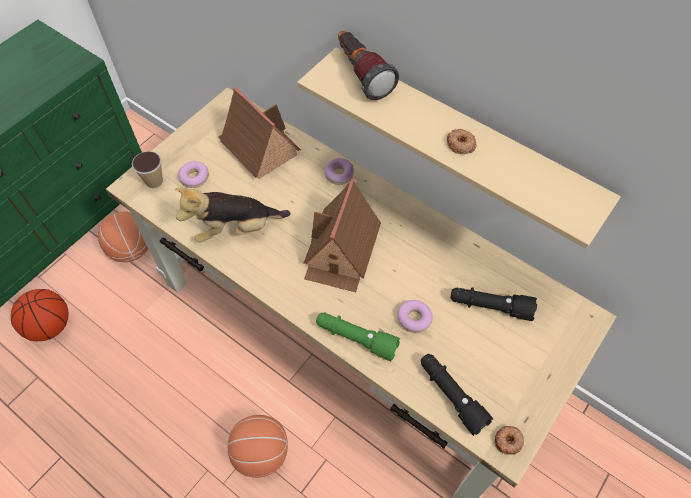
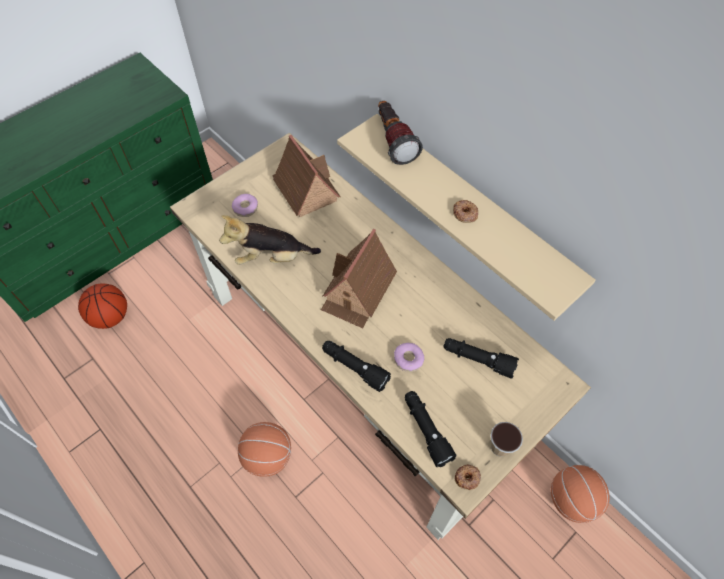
camera: 10 degrees right, 0 degrees up
basketball [98,212,148,262] -> basketball moved to [551,465,610,523]
cup [132,151,163,188] -> cup moved to [491,422,523,457]
green flashlight [316,313,400,361] -> black flashlight [322,341,391,392]
donut [325,158,354,185] -> none

